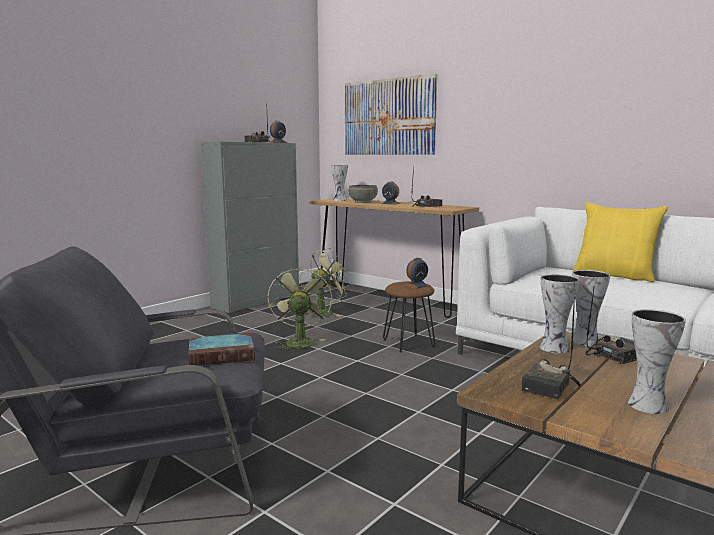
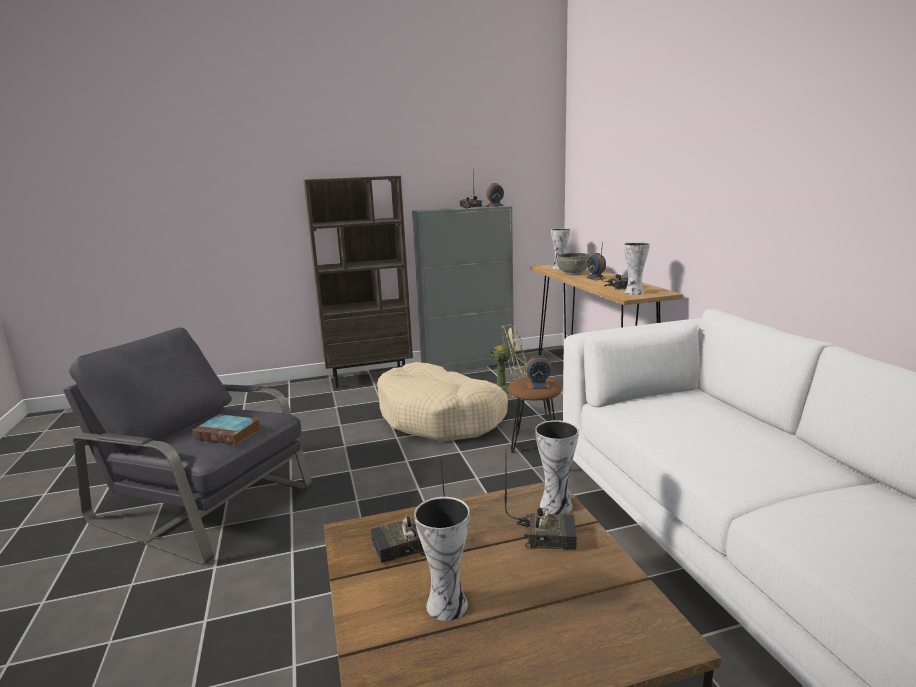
camera: 35 degrees right, 5 degrees up
green fan [268,265,332,352] -> beige dog bed [377,362,508,441]
picture [345,74,437,155] -> none
vase [540,274,579,354] -> vase moved to [624,242,650,295]
yellow pillow [573,202,668,282] -> none
none -> brown bookcase [303,176,413,388]

